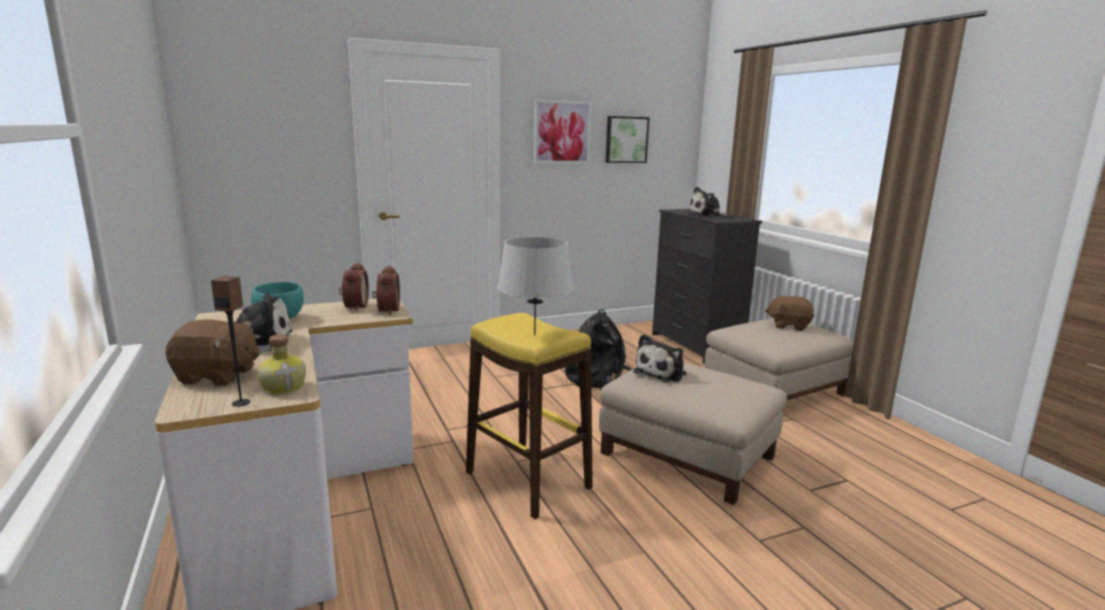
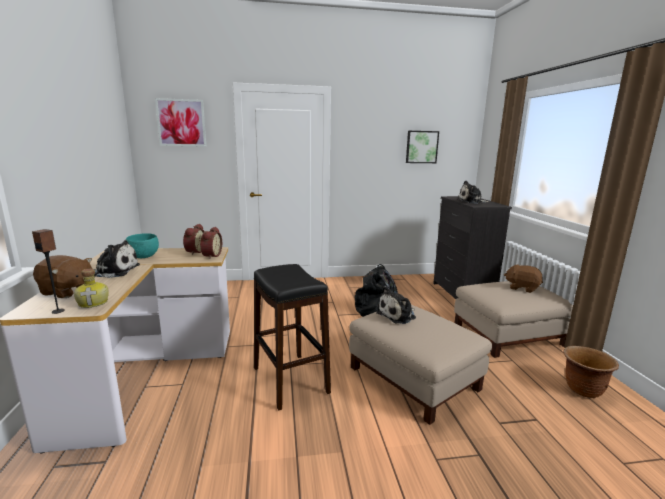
camera: 15 degrees right, 0 degrees up
yellow stool [466,313,593,519] -> black stool [254,264,331,410]
grey table lamp [497,237,573,335] -> none
picture [534,100,592,164] -> picture moved to [155,98,206,147]
none -> brown planter [564,346,619,398]

